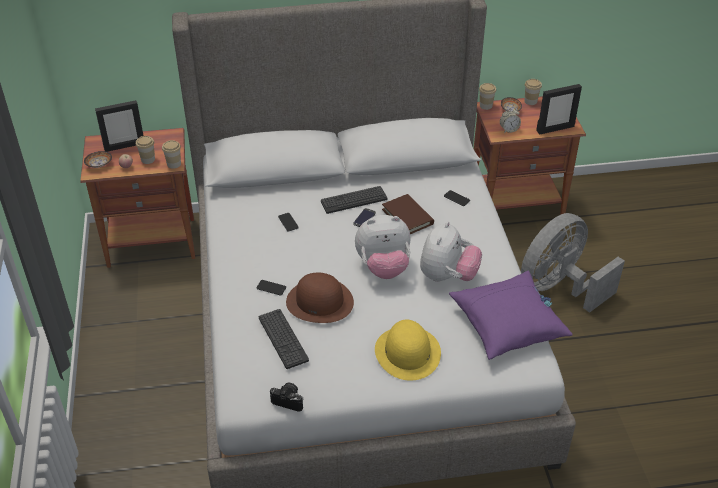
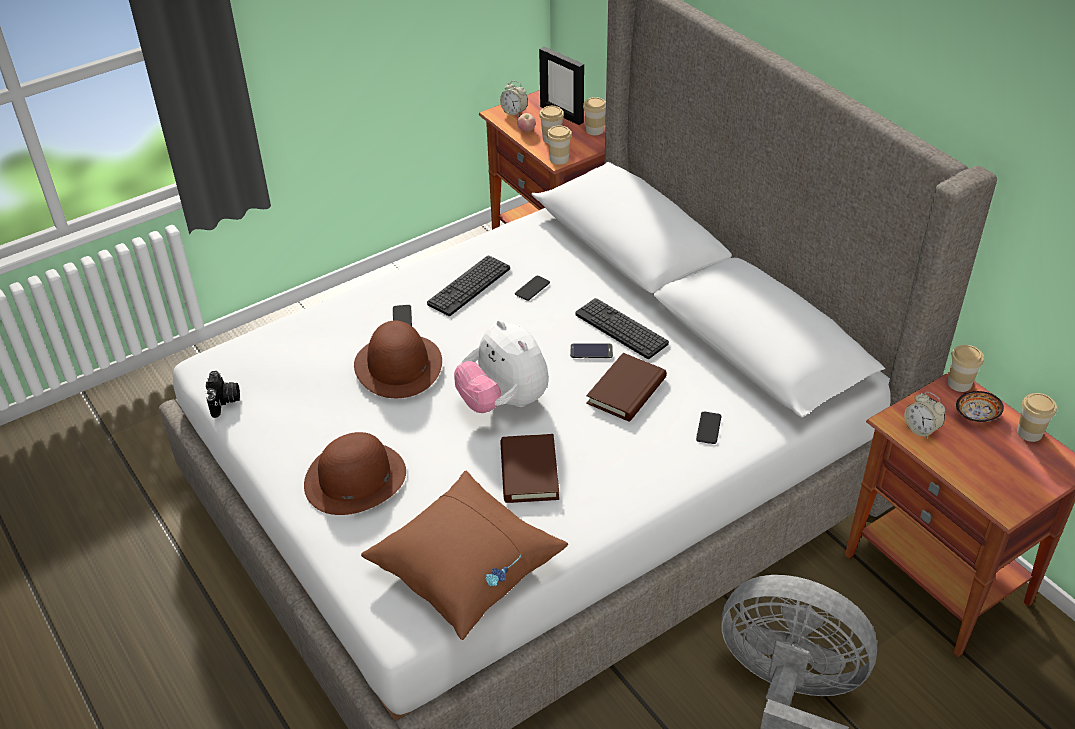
camera: 65 degrees right, 0 degrees up
bowl [84,151,112,168] -> alarm clock [500,81,528,117]
keyboard [259,309,309,369] -> keyboard moved to [427,255,510,316]
yellow hat [375,320,441,381] -> brown hat [304,432,406,515]
plush toy [420,221,482,282] -> brown book [501,434,559,503]
purple pillow [449,271,573,360] -> brown pillow [361,471,568,640]
picture frame [536,84,582,135] -> none
none -> cup [583,97,606,135]

